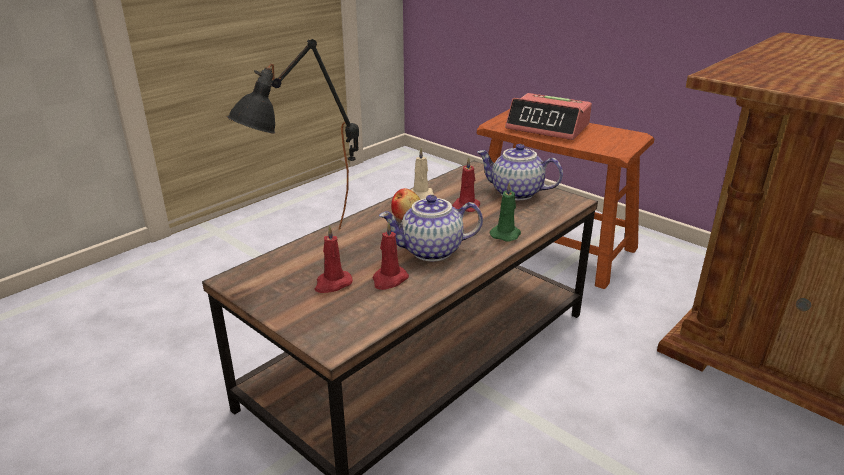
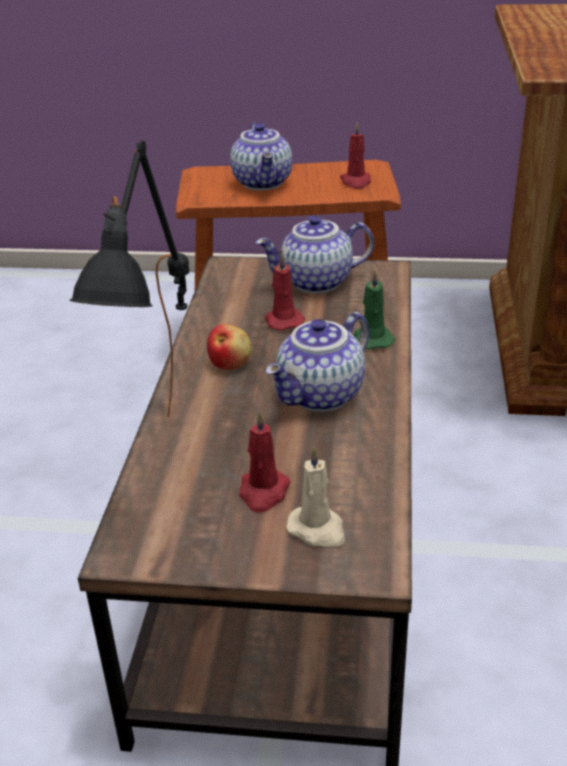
camera: 35 degrees left, 5 degrees up
red candle [372,221,409,290] -> red candle moved to [340,122,371,189]
beige candle [411,148,434,200] -> beige candle moved to [286,446,345,547]
alarm clock [505,93,592,140] -> teapot [230,122,292,191]

